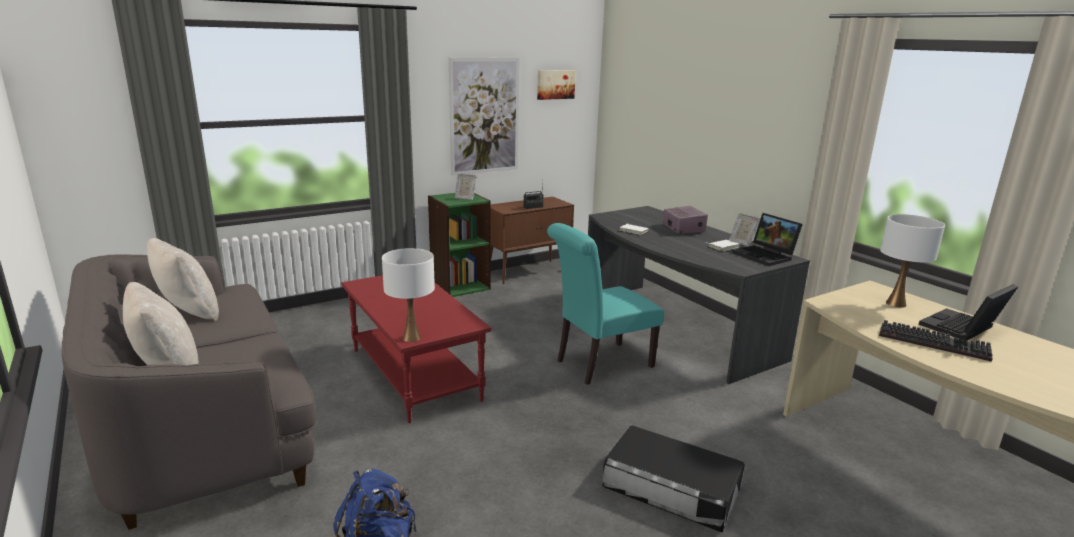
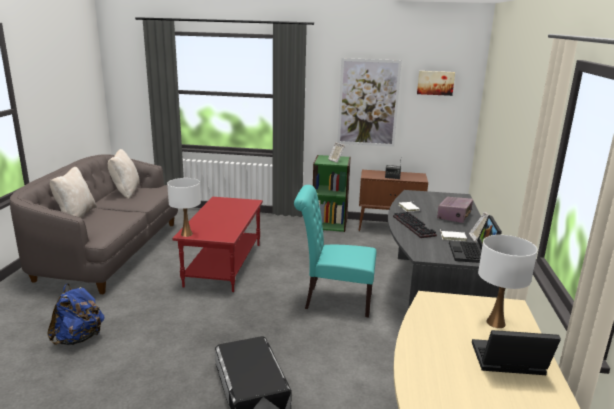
camera: 40 degrees right, 0 degrees up
keyboard [879,320,993,362] -> keyboard moved to [393,212,437,238]

